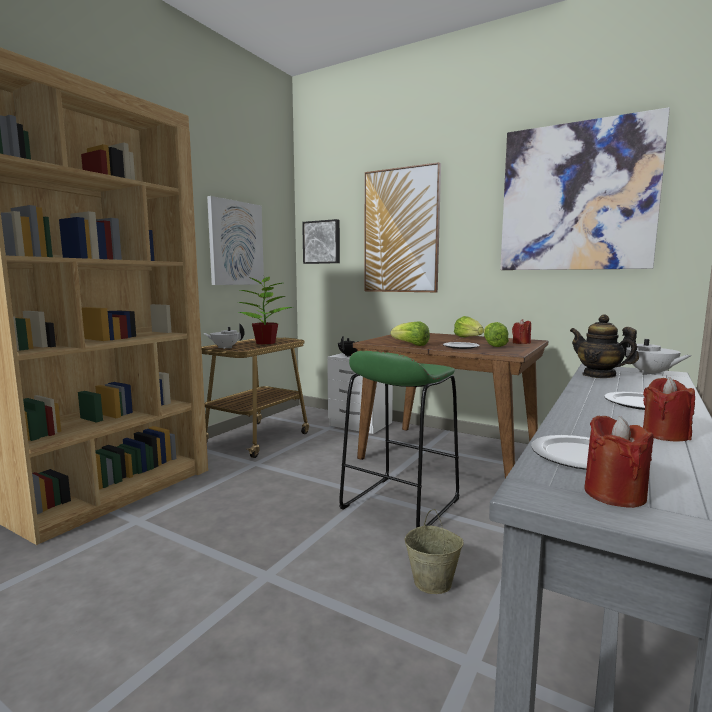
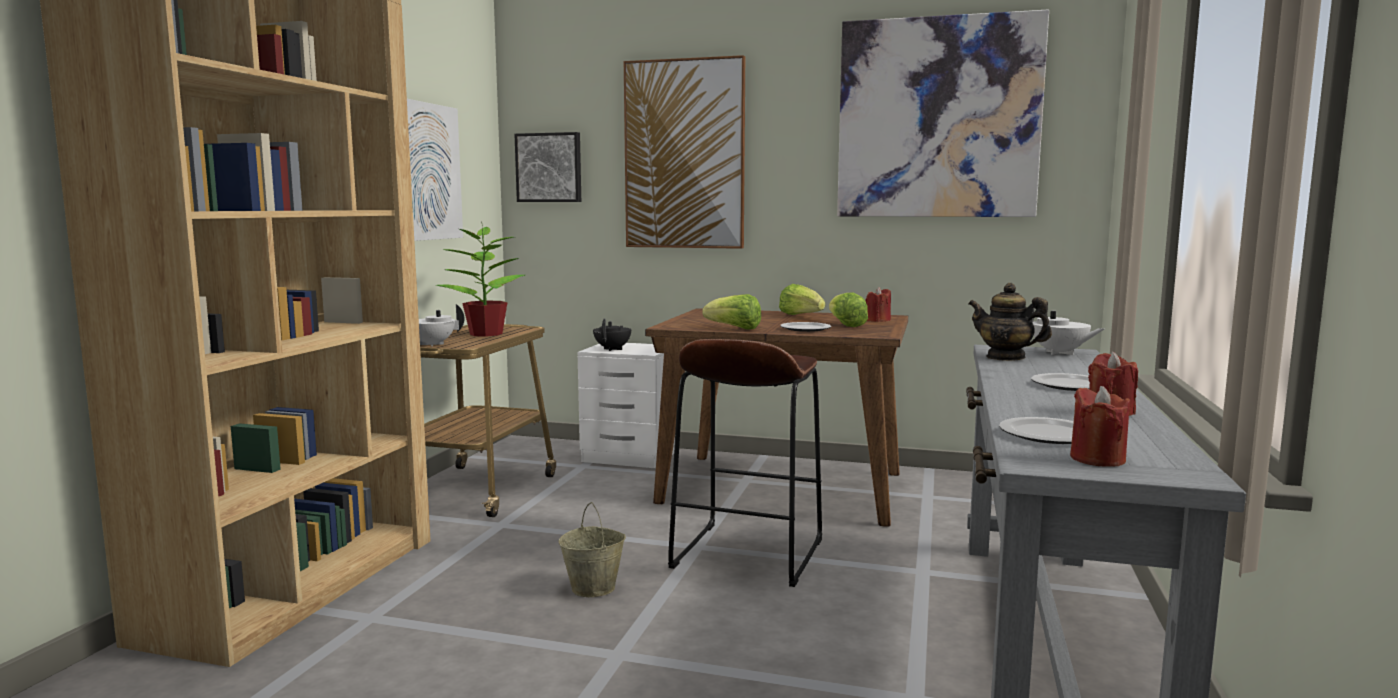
camera: 15 degrees left, 0 degrees up
green stool [339,351,459,528] -> brown stool [668,339,822,587]
beige bucket [405,509,464,594] -> beige bucket moved to [559,502,626,597]

